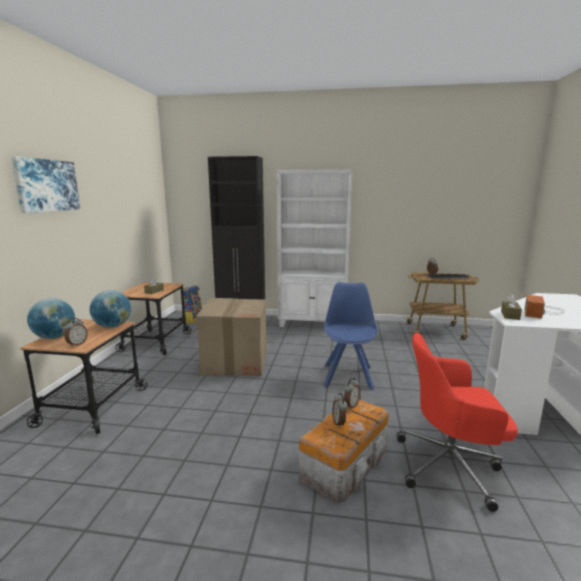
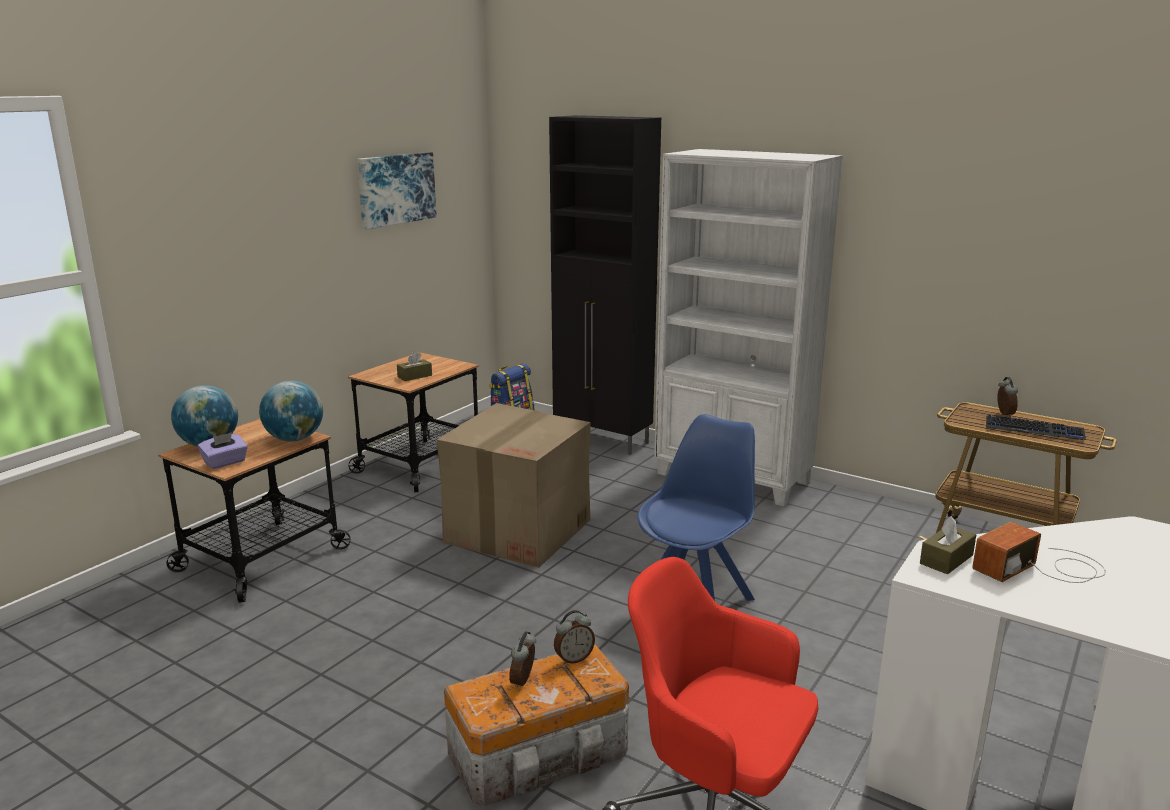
camera: 25 degrees right, 5 degrees up
picture [11,156,80,213] -> picture moved to [357,152,437,229]
alarm clock [64,318,88,347] -> purple tissue box [198,432,248,469]

